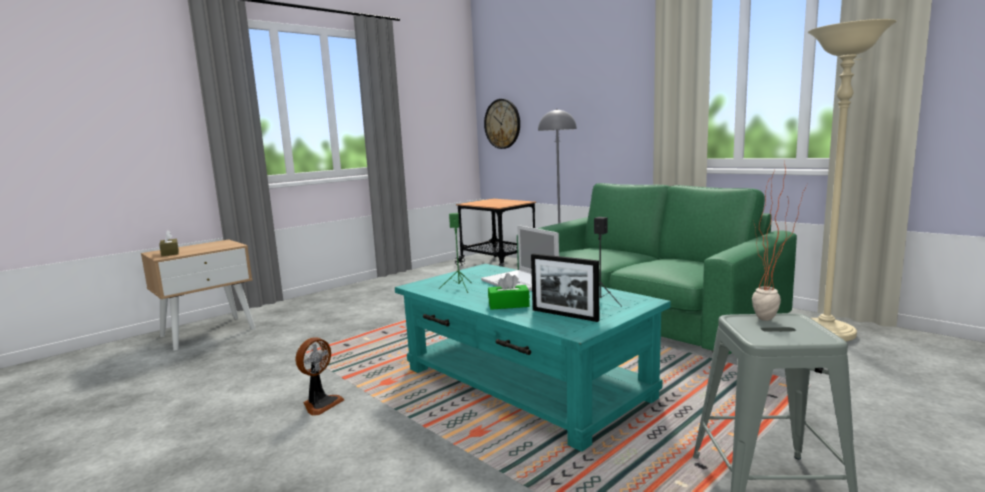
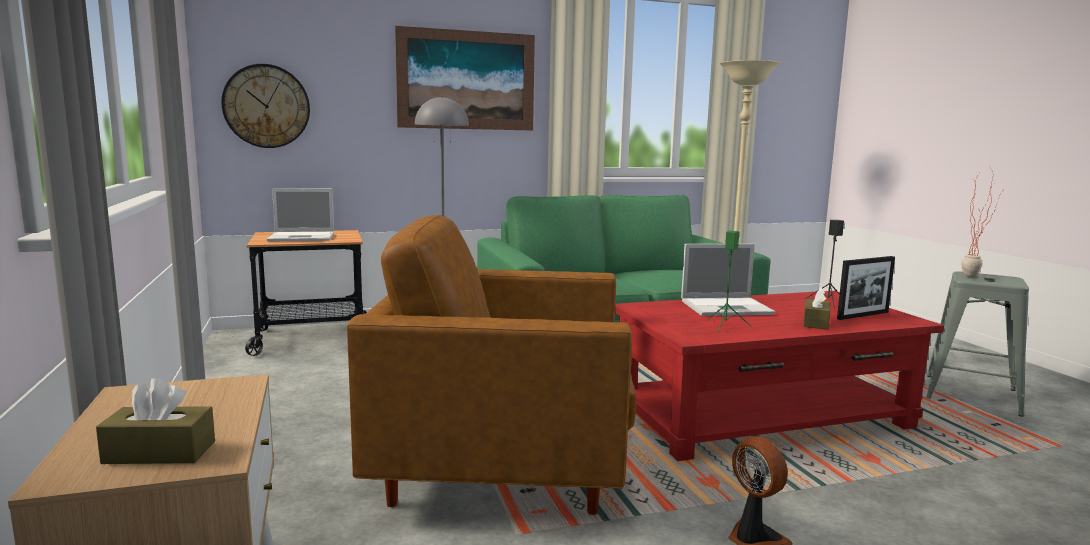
camera: 65 degrees left, 0 degrees up
turquoise coffee table [395,264,671,452] -> red coffee table [615,291,944,461]
green tissue box [488,273,530,310] -> brown tissue box [803,287,830,329]
none -> laptop [267,188,334,242]
none -> brown armchair [347,215,636,515]
none -> picture [395,26,535,131]

